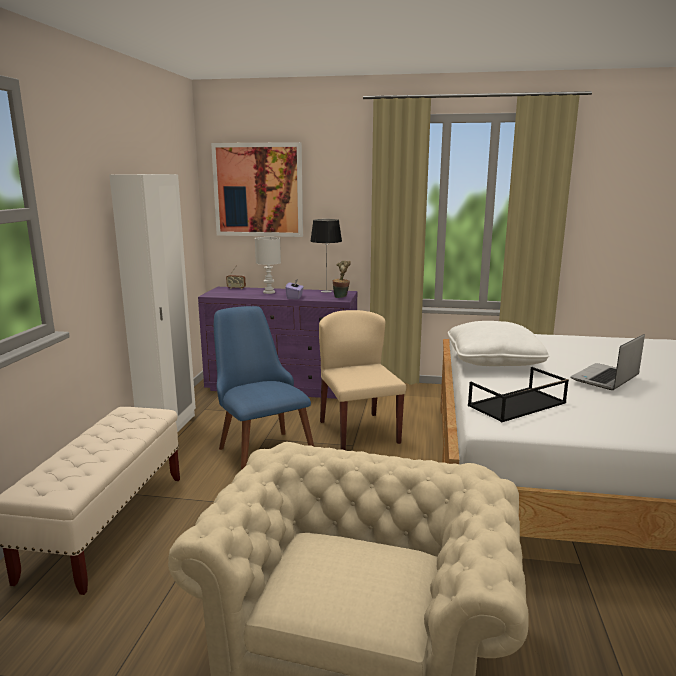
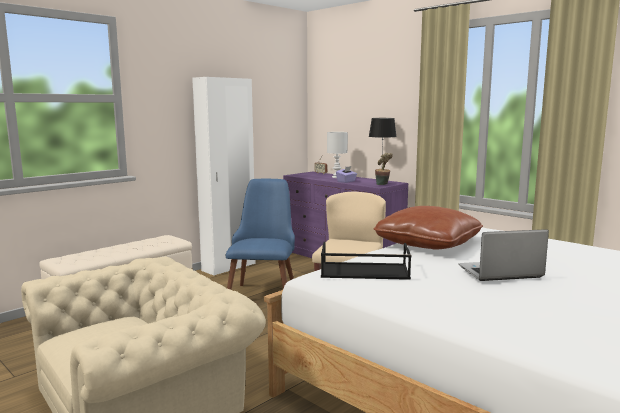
camera: 35 degrees right, 5 degrees down
picture [211,142,303,237] -> none
white pillow [448,321,549,366] -> brown pillow [374,206,483,250]

